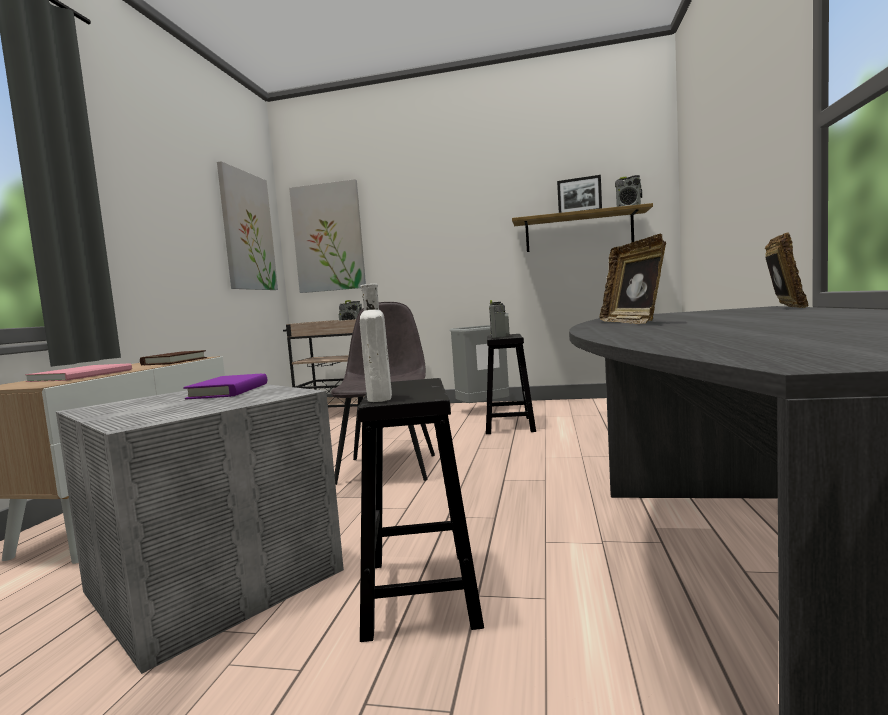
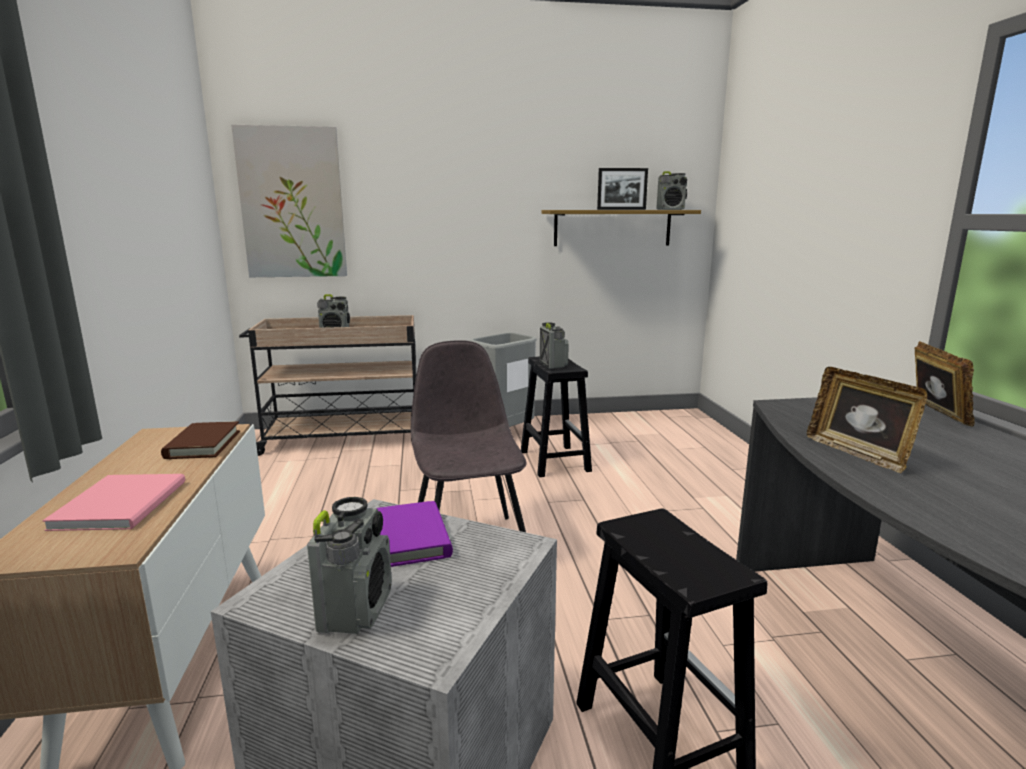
camera: 20 degrees left, 10 degrees up
picture [217,161,278,290] -> none
white bottle [360,284,392,402] -> none
none -> radio [307,497,392,634]

